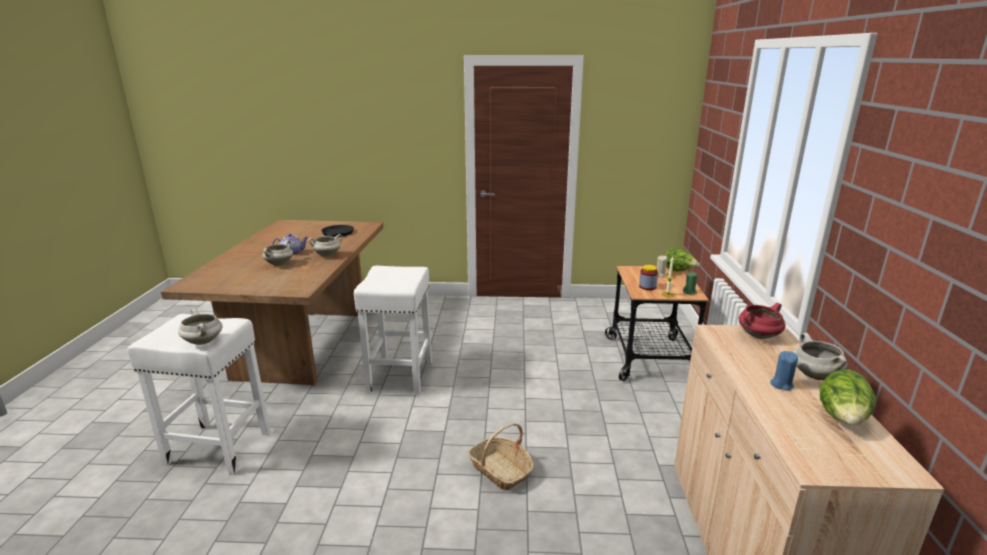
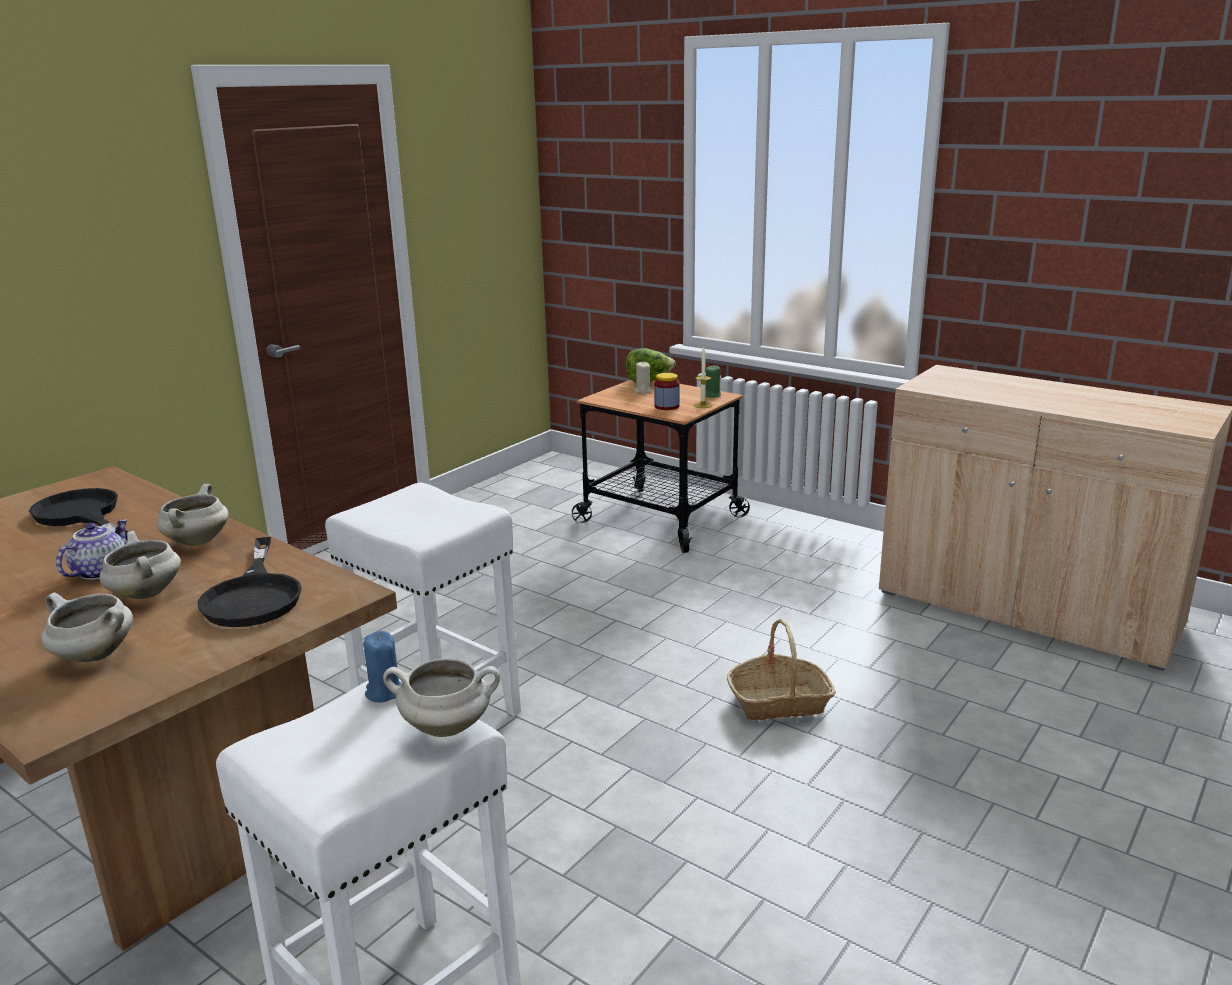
camera: 55 degrees left, 0 degrees up
red cooking pot [739,303,786,339] -> none
blue candle [770,351,798,391] -> blue candle moved to [363,631,402,702]
white cooking pot [793,333,848,380] -> white cooking pot moved to [42,593,133,662]
lettuce [820,370,876,425] -> none
none -> black frying pan [198,537,302,627]

